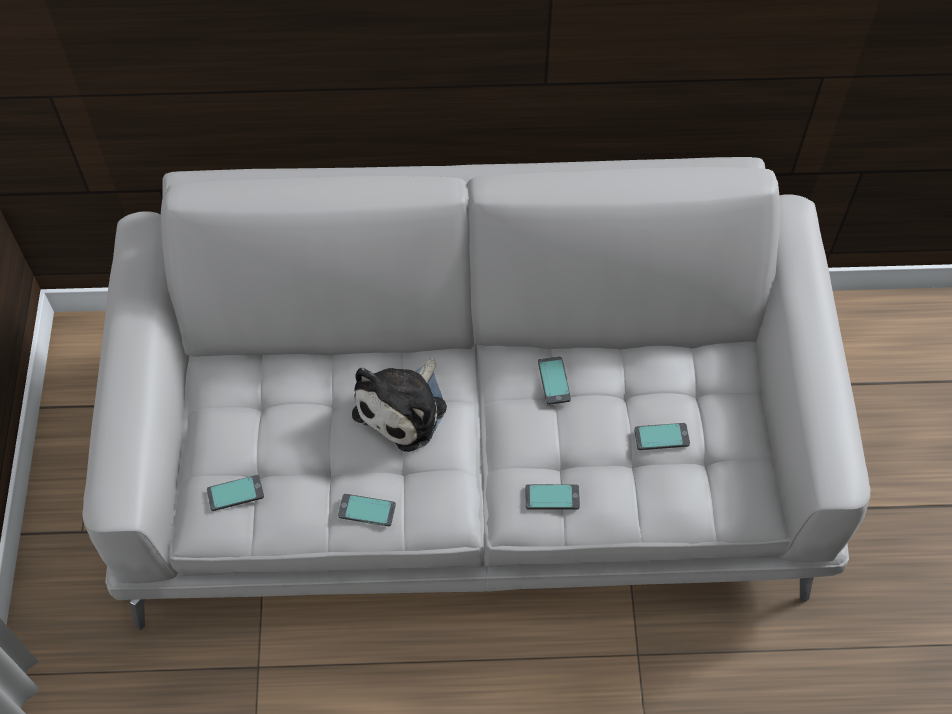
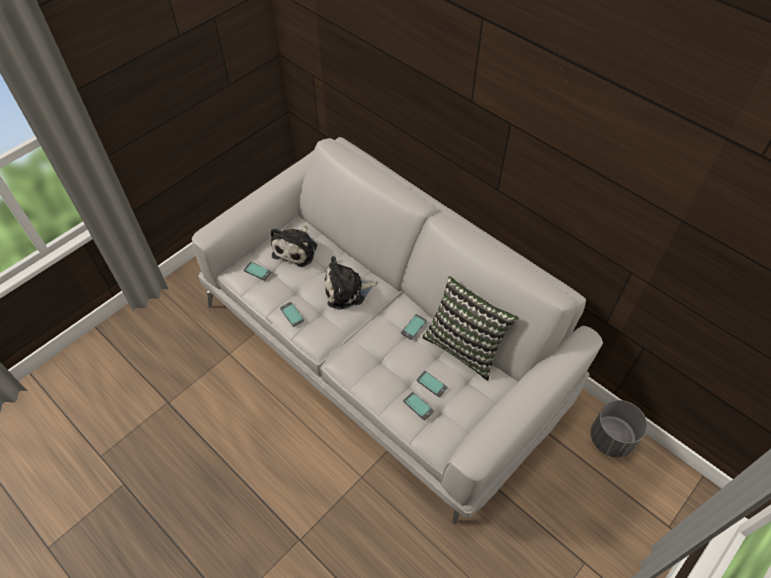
camera: 45 degrees right, 5 degrees down
phone [525,484,580,510] -> phone moved to [403,392,434,420]
none -> plush toy [270,226,317,267]
none -> pillow [422,276,518,381]
none -> grey planter [591,400,648,457]

